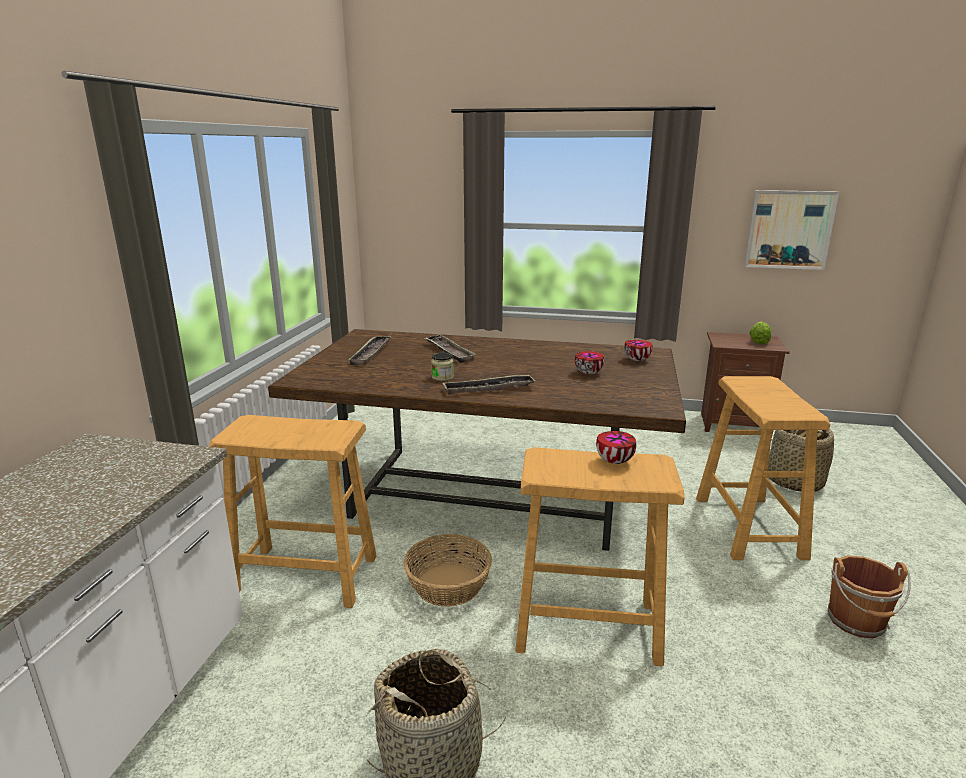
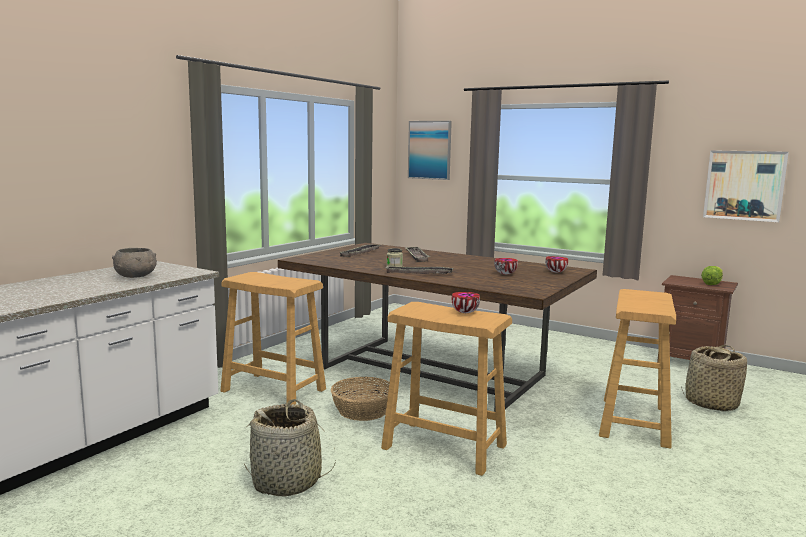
camera: 20 degrees right, 10 degrees down
brown bucket [828,555,911,638] -> none
none -> grey bowl [112,248,157,278]
none -> picture [408,121,452,180]

